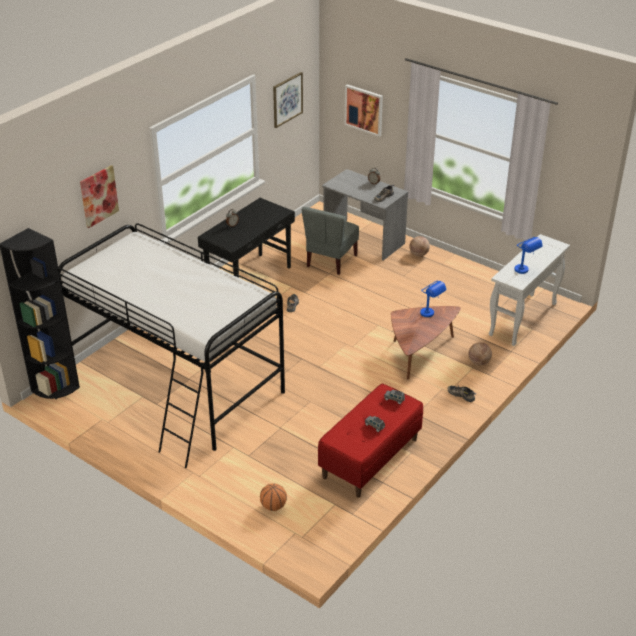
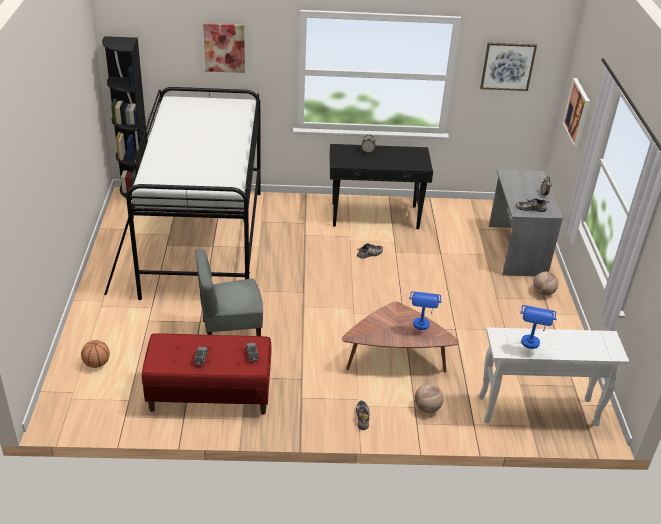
camera: 50 degrees right, 0 degrees up
grey chair [302,207,359,275] -> grey chair moved to [195,249,263,336]

